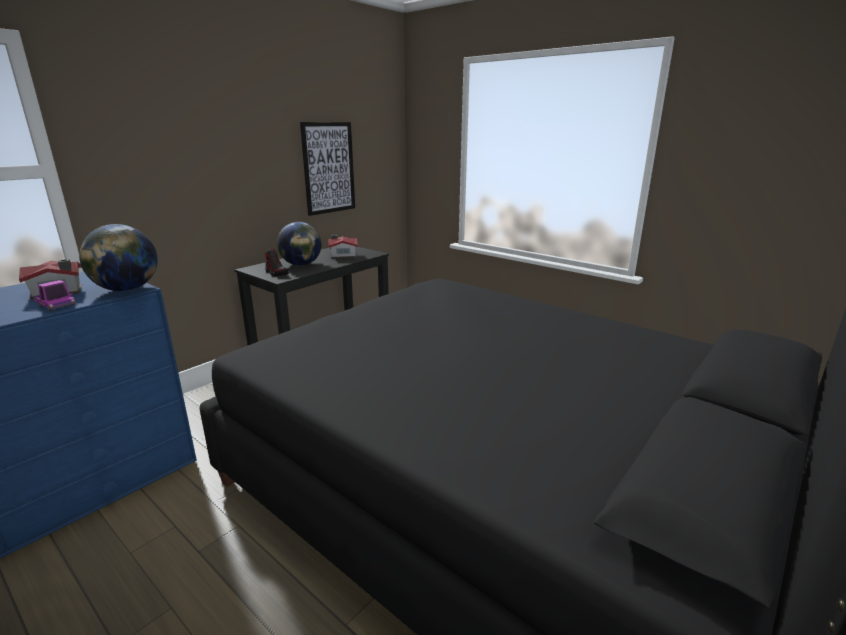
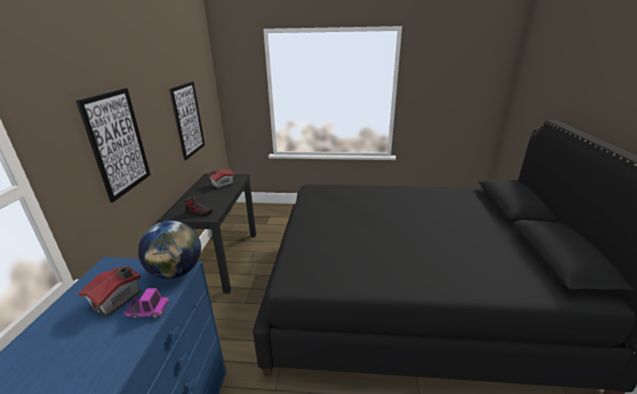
camera: 35 degrees left, 5 degrees up
globe [277,222,321,266] -> none
none -> picture [76,88,150,202]

